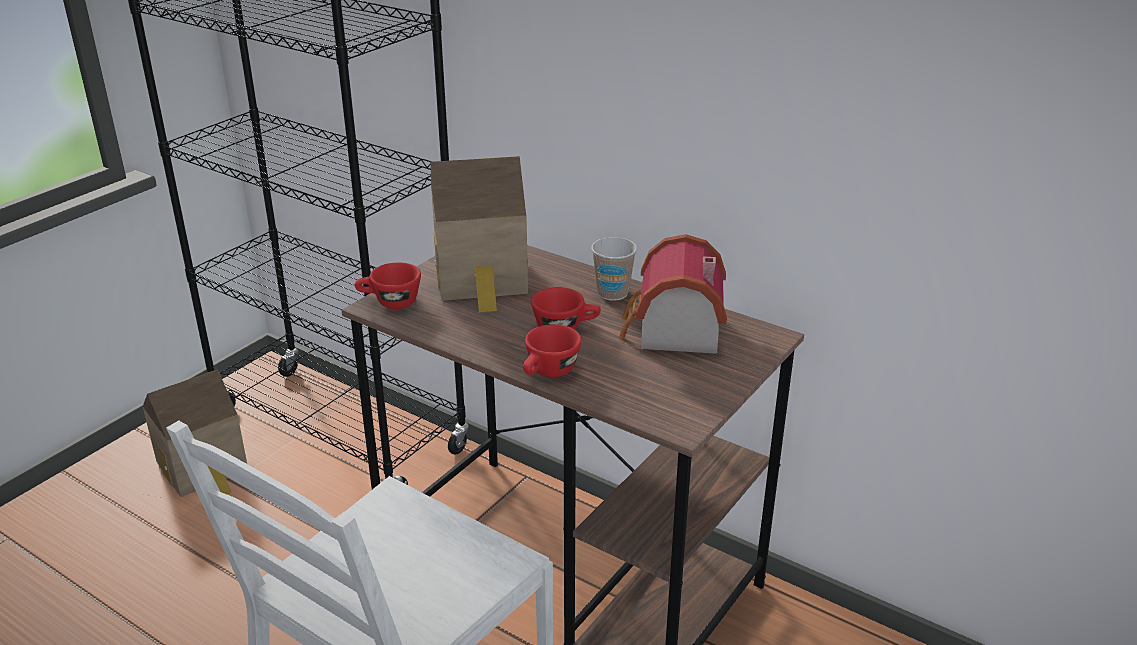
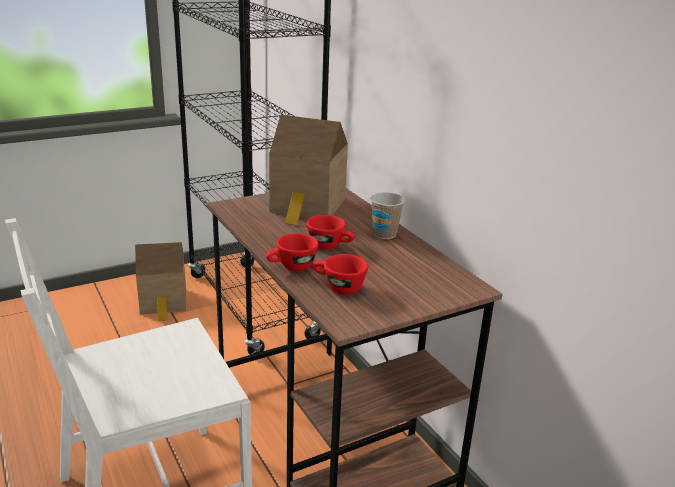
camera: 25 degrees right, 5 degrees down
red cup [355,262,421,309] -> red cup moved to [313,254,368,295]
toy house [619,234,727,354] -> none

